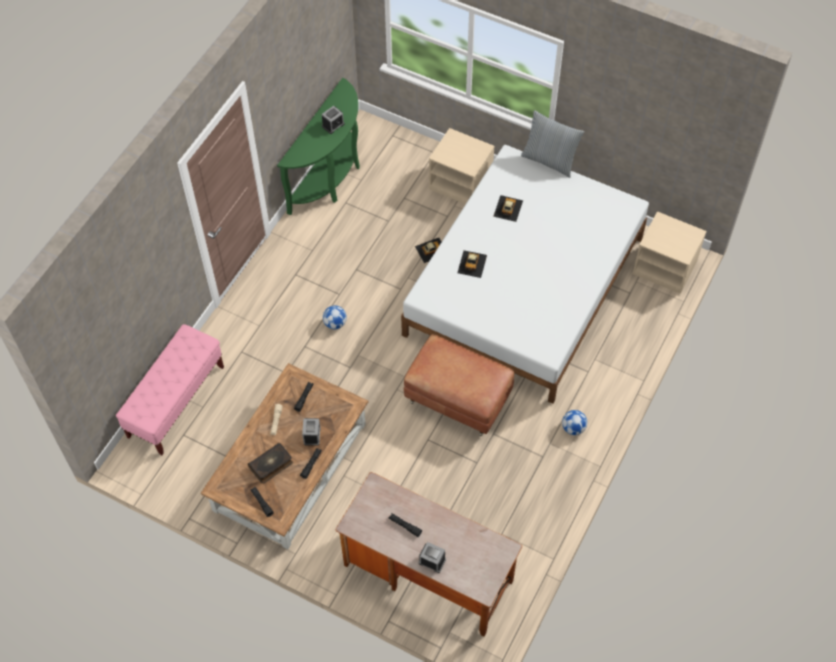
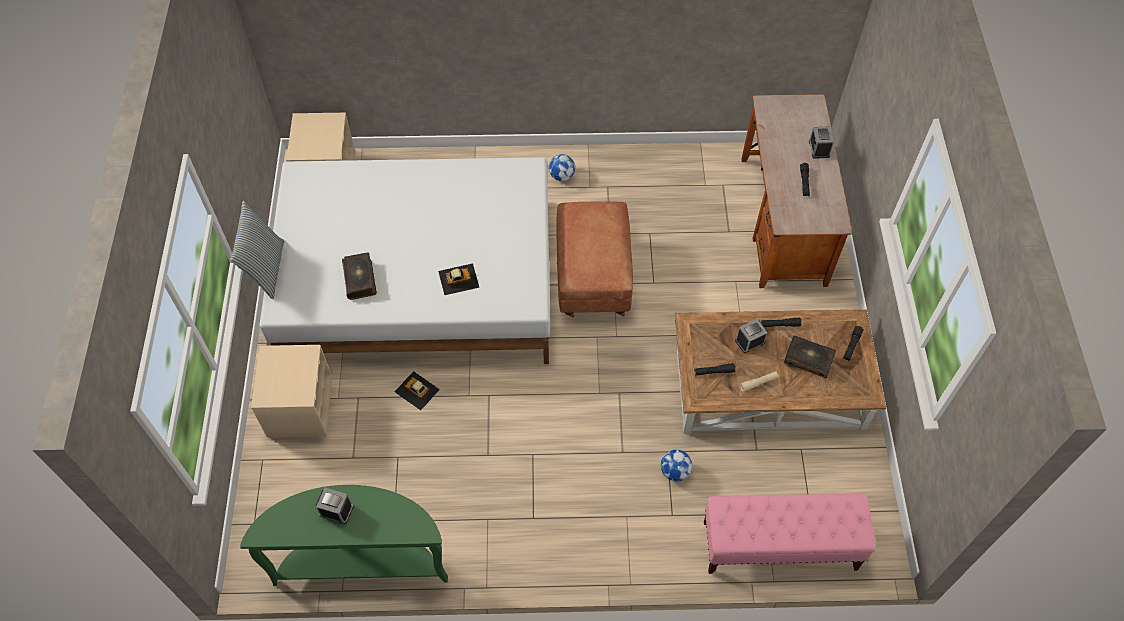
camera: 120 degrees left, 0 degrees up
football [323,306,347,329] -> football moved to [661,450,692,481]
toy car [493,195,523,222] -> book [342,253,377,300]

